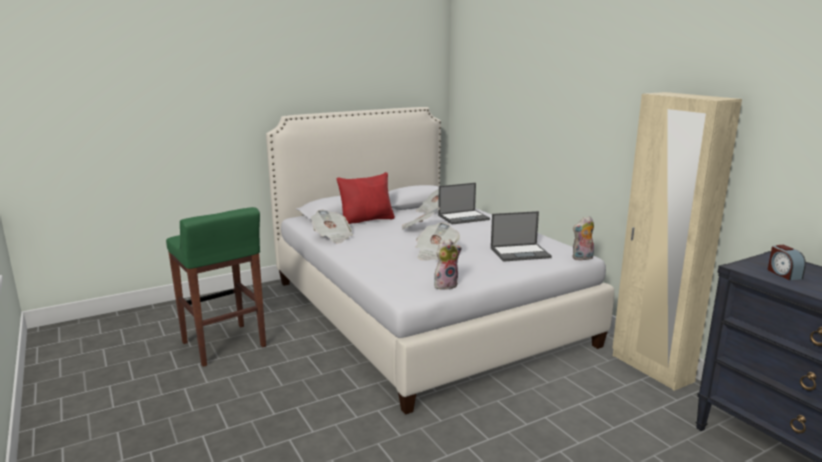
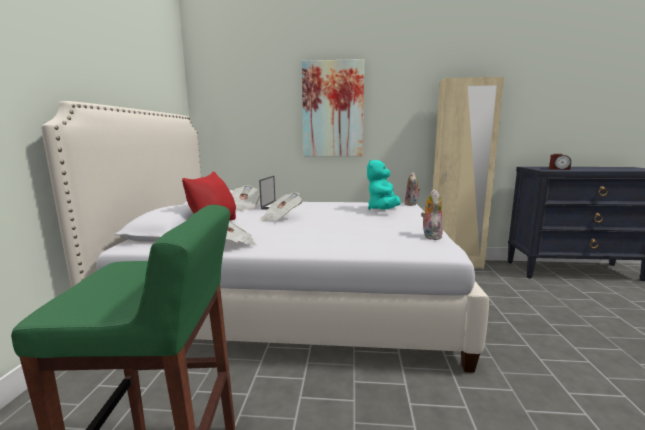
camera: 55 degrees left, 5 degrees down
newspaper [416,222,460,261] -> none
laptop [491,211,552,262] -> turquoise plush toy [367,160,401,210]
none -> picture [302,59,364,156]

